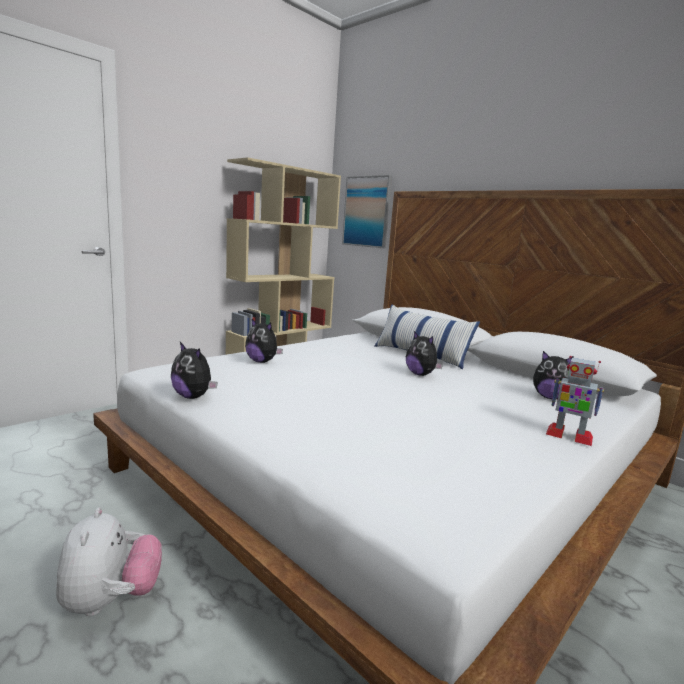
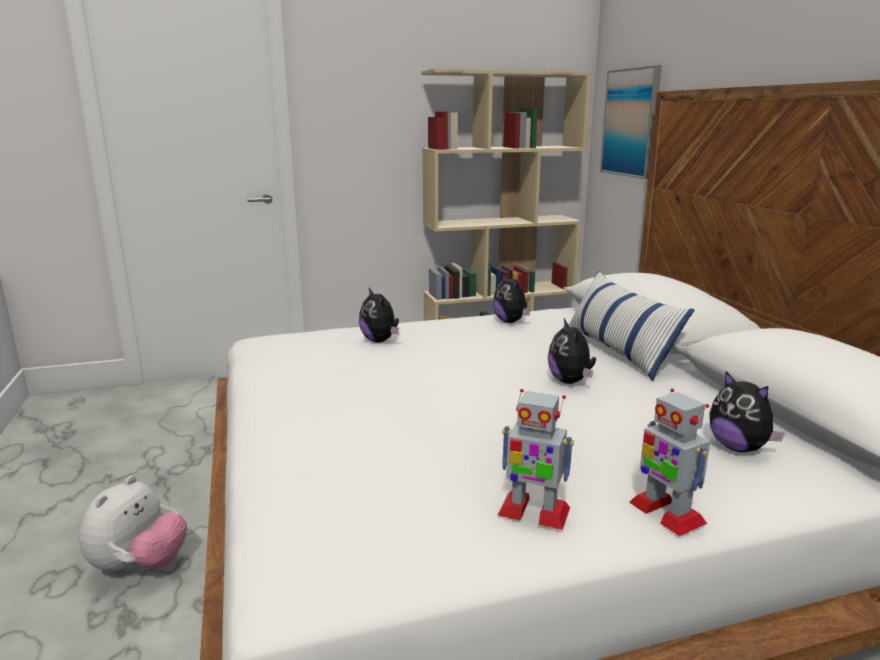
camera: 30 degrees right, 5 degrees up
plush toy [171,342,217,399] -> plush toy moved to [493,272,530,323]
none -> toy robot [498,389,574,530]

